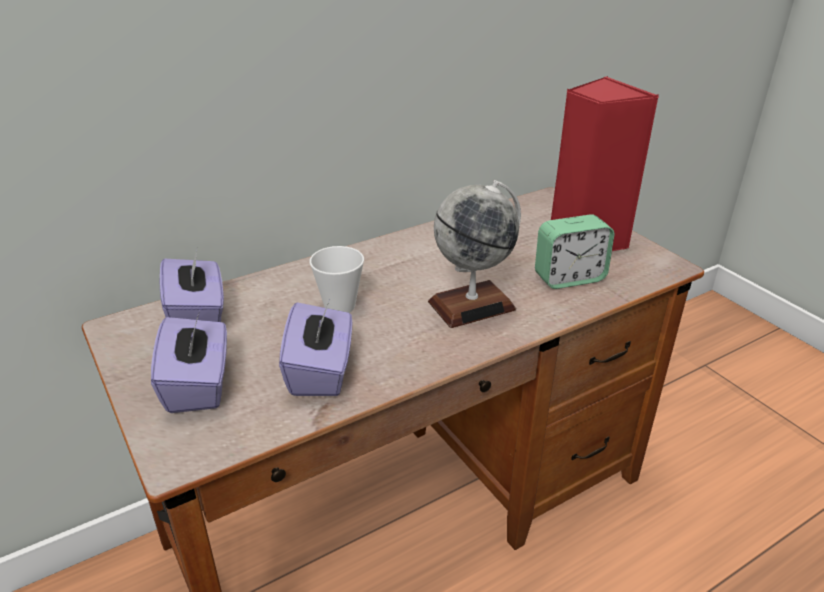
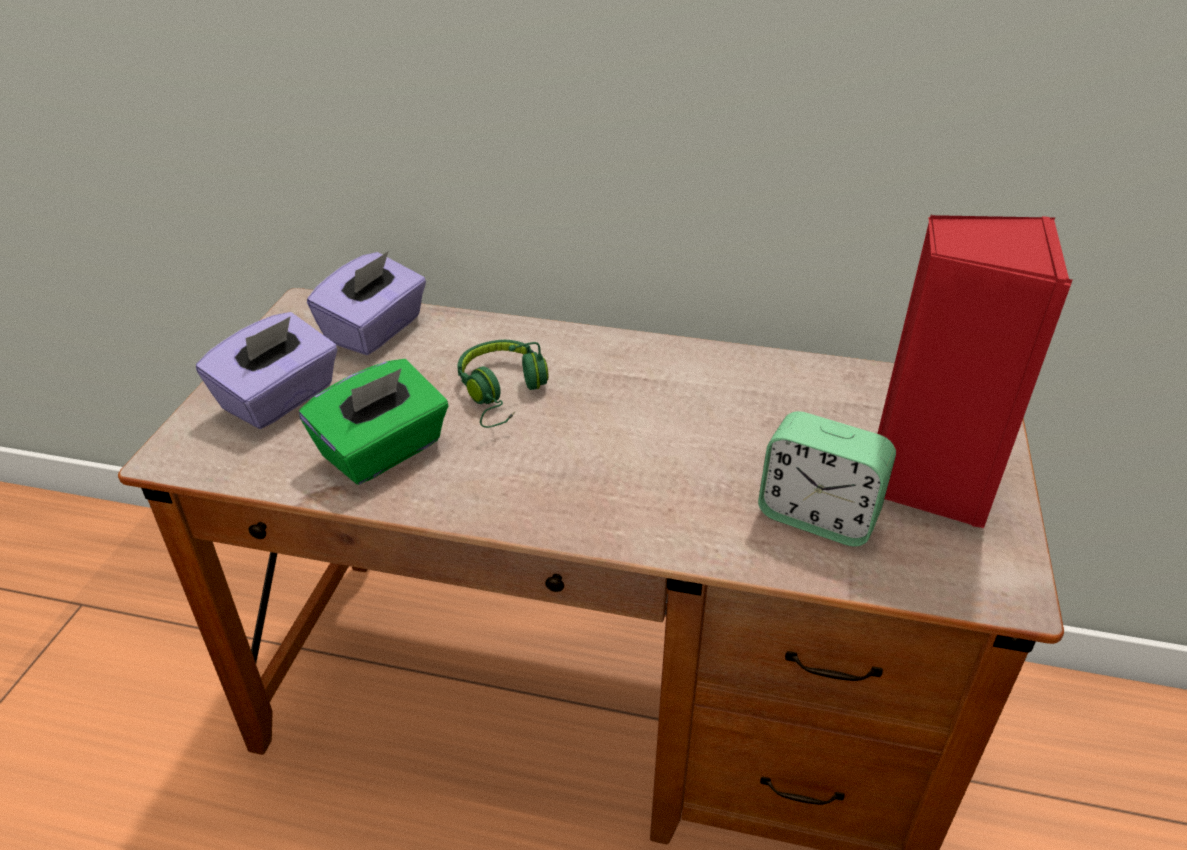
camera: 45 degrees right, 5 degrees up
purple tissue box [279,300,352,396] -> green tissue box [299,359,449,485]
cup [309,246,364,313] -> green headphones [457,340,548,428]
globe [428,180,521,328] -> none

